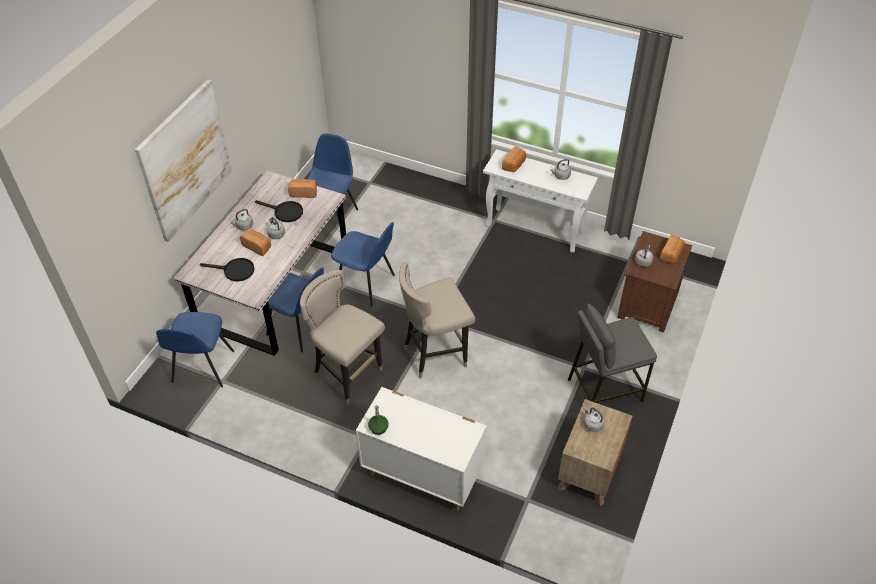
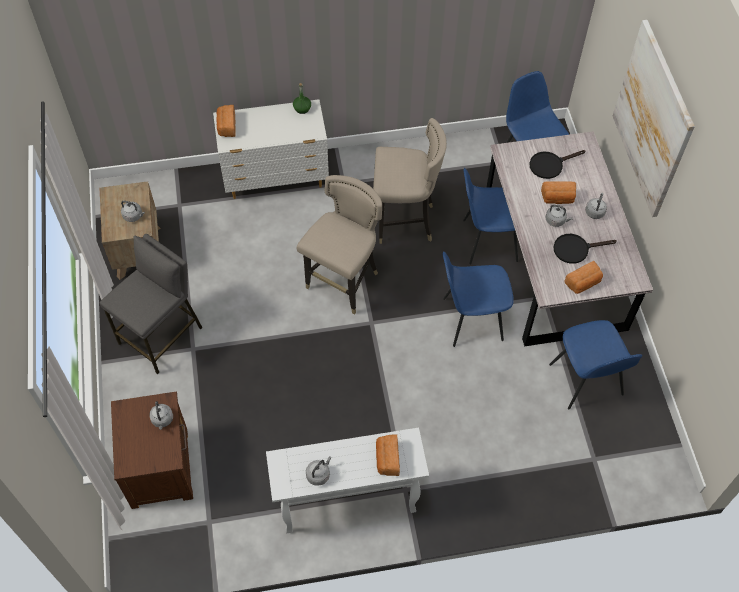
camera: 145 degrees right, 10 degrees up
bread [660,235,685,264] -> bread moved to [216,105,236,137]

